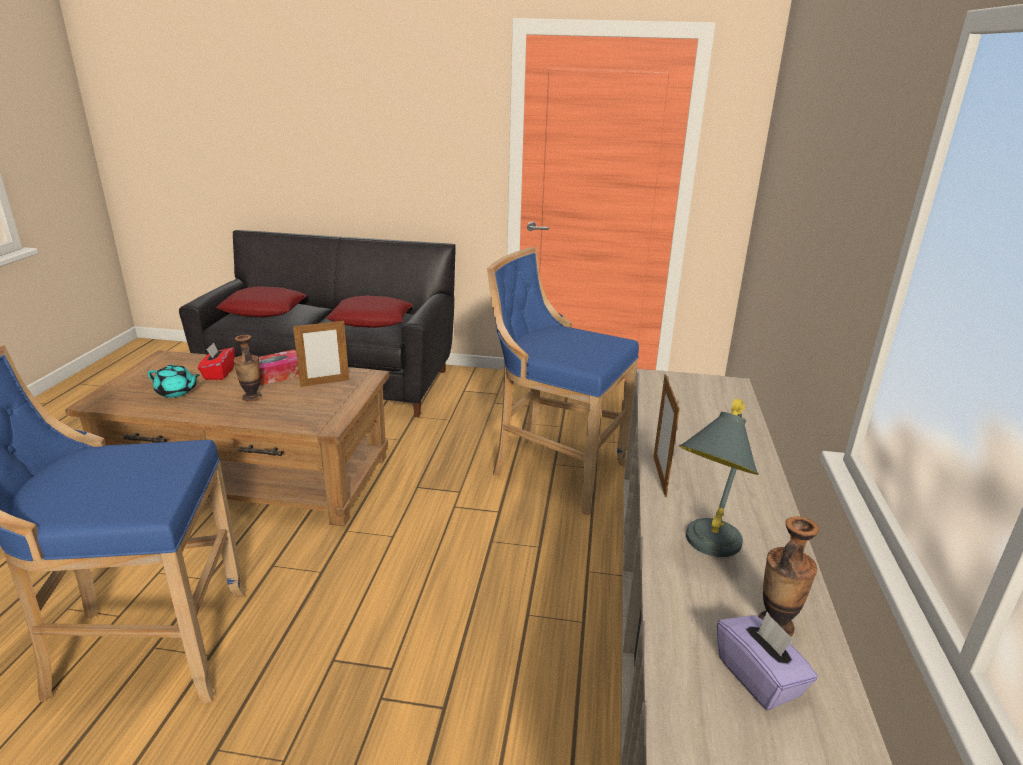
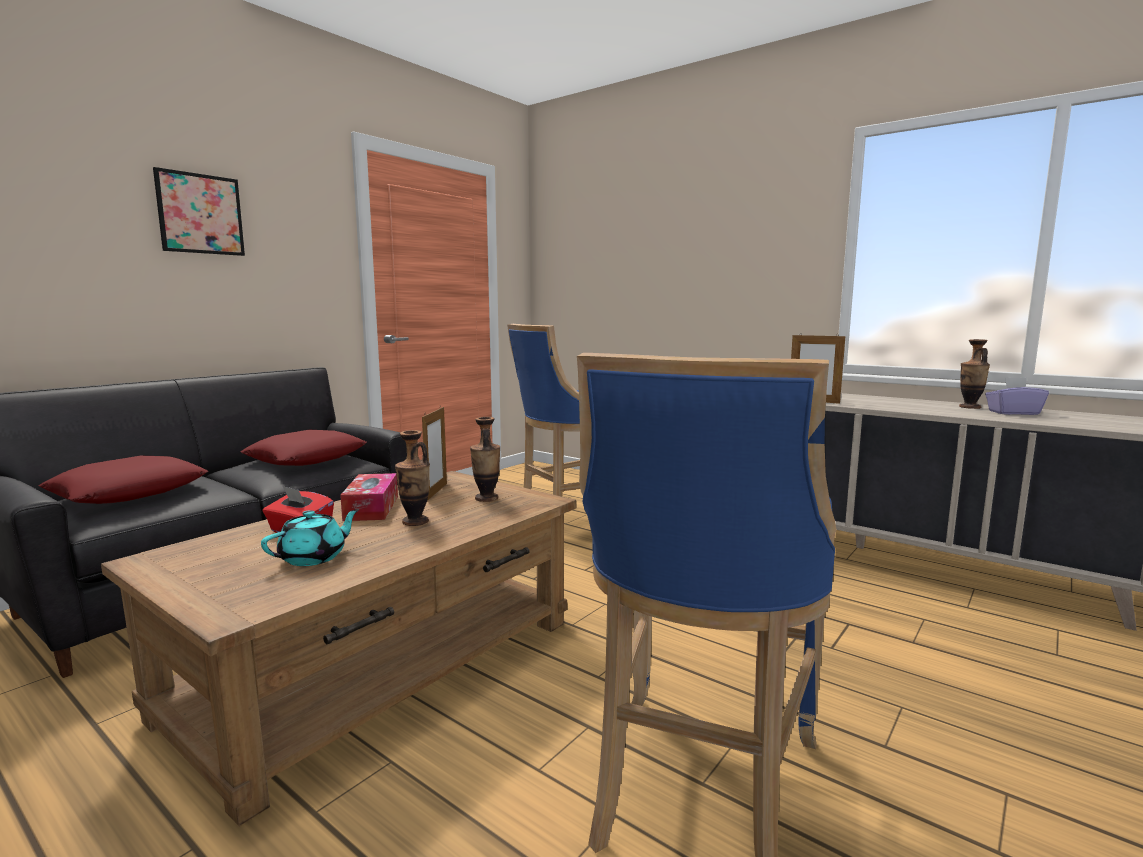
camera: 60 degrees left, 15 degrees down
grey table lamp [679,398,759,557] -> none
none -> picture [153,167,245,256]
none -> vase [470,417,500,502]

